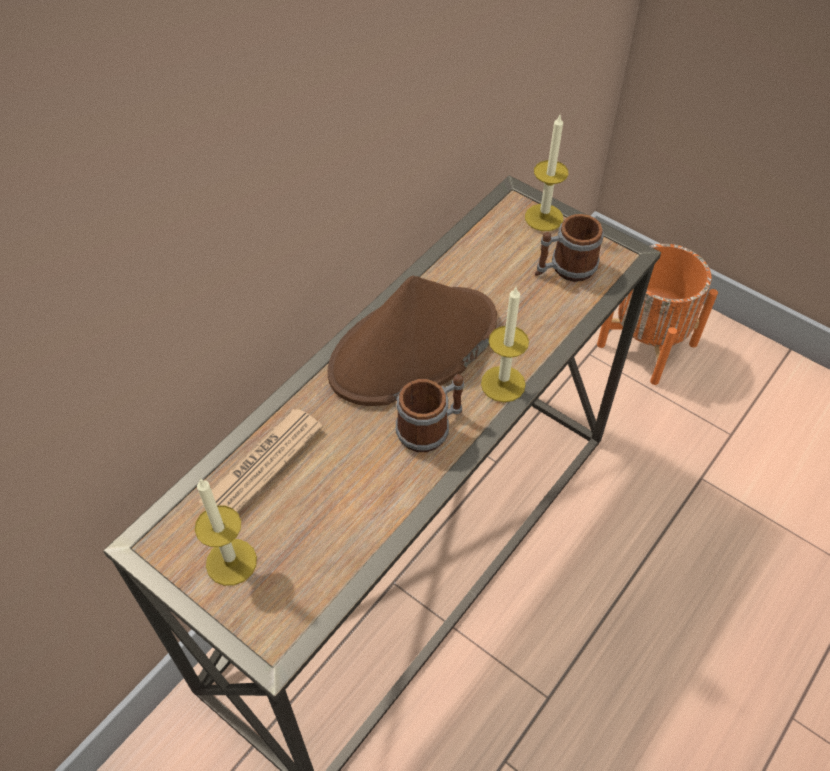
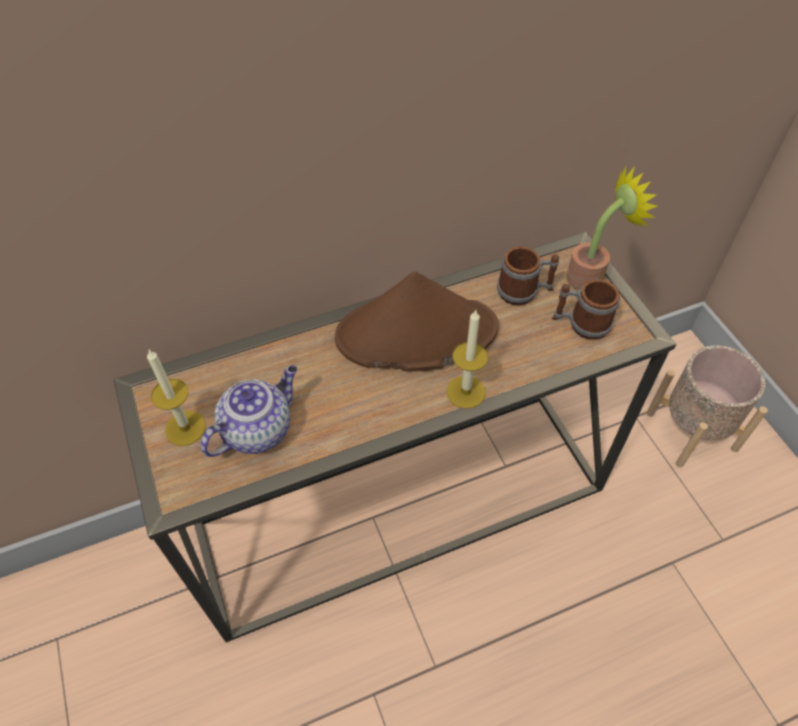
camera: 30 degrees right, 0 degrees up
newspaper [199,409,323,513] -> none
mug [396,374,464,452] -> mug moved to [497,246,559,305]
candle [525,115,568,231] -> potted plant [566,164,657,290]
orange planter [597,244,718,385] -> beige planter [647,345,768,468]
none -> teapot [200,365,297,457]

